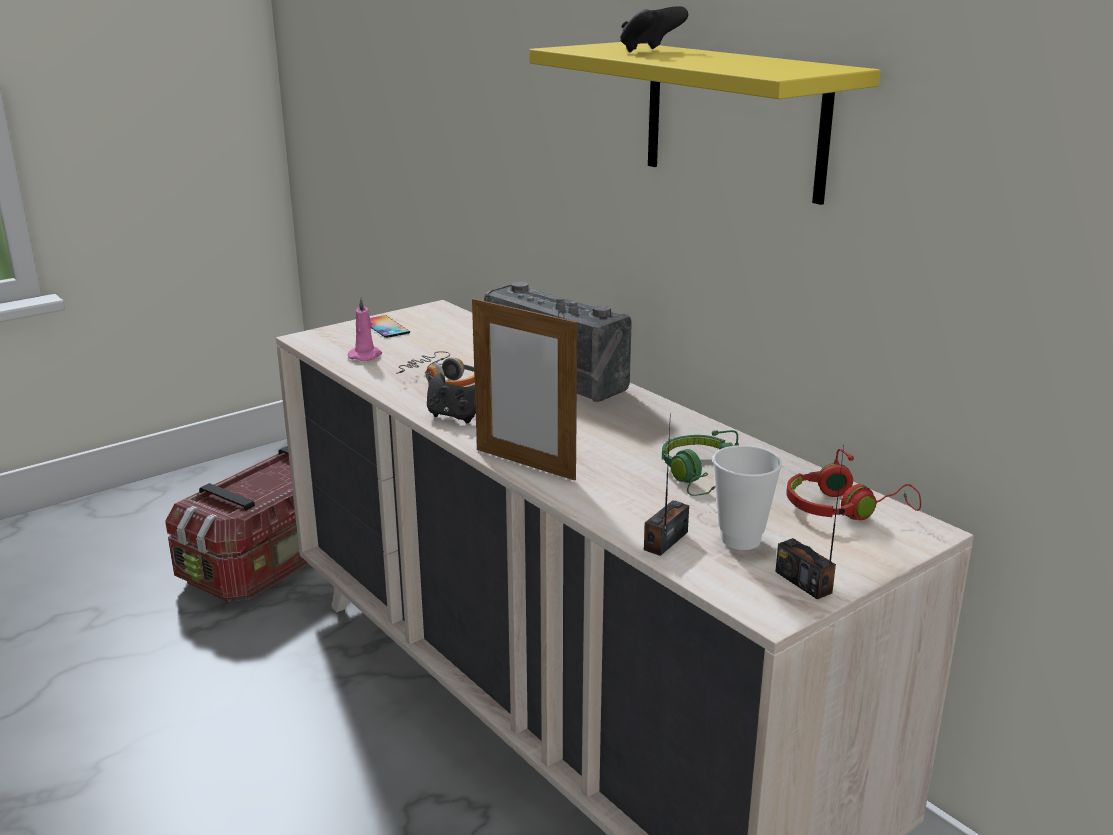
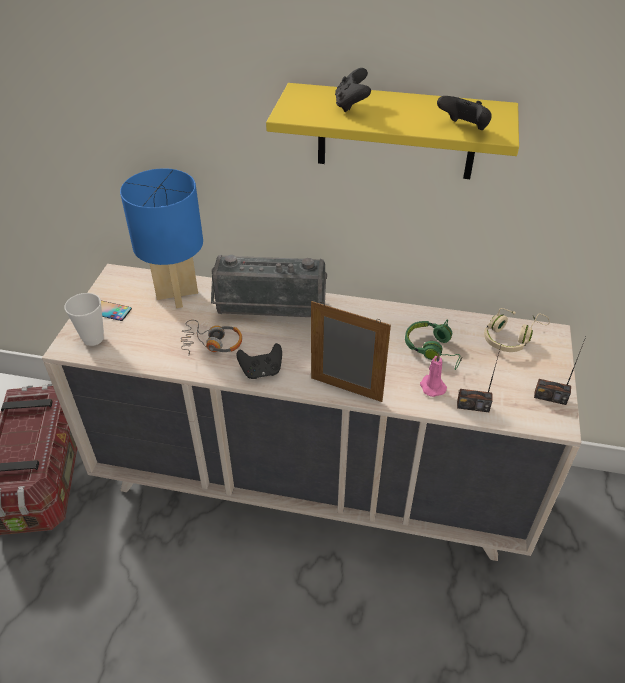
camera: 40 degrees left, 20 degrees up
pink candle [347,297,382,361] -> pink candle moved to [420,353,447,397]
picture frame [472,296,577,481] -> picture frame turned 150 degrees counterclockwise [311,301,391,402]
radio [644,413,689,556] -> radio turned 75 degrees counterclockwise [457,343,502,412]
cup [713,445,782,550] -> cup moved to [64,293,104,346]
red headphones [786,449,921,520] -> beige headphones [484,308,550,352]
none -> blue table lamp [120,168,203,308]
none -> black game controller [437,96,492,130]

